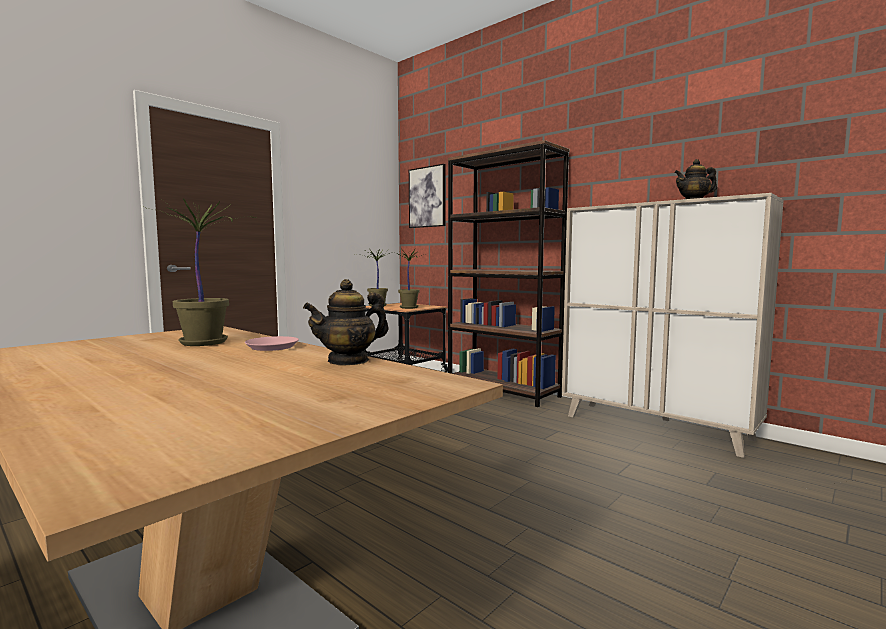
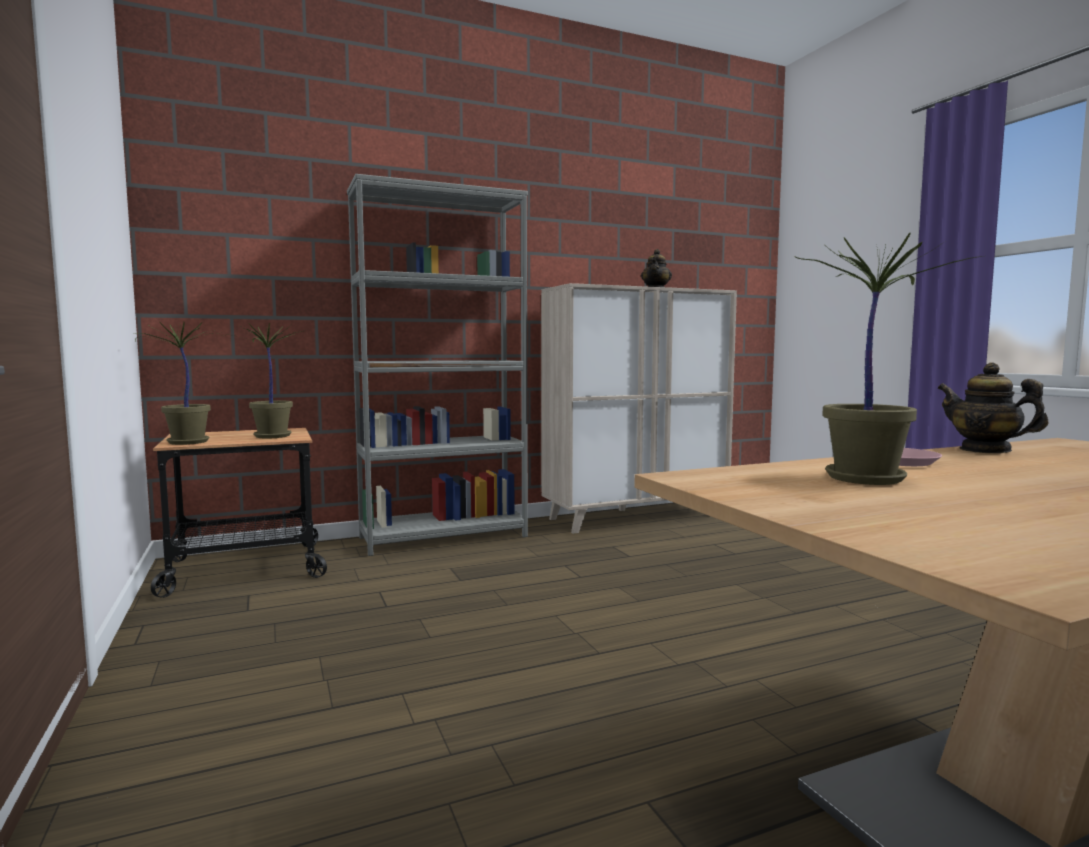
camera: 65 degrees left, 0 degrees up
teapot [303,279,388,366] -> teapot turned 150 degrees clockwise [938,362,1049,453]
picture [409,164,445,228] -> none
brown bookcase [448,140,570,407] -> grey bookcase [347,174,528,556]

